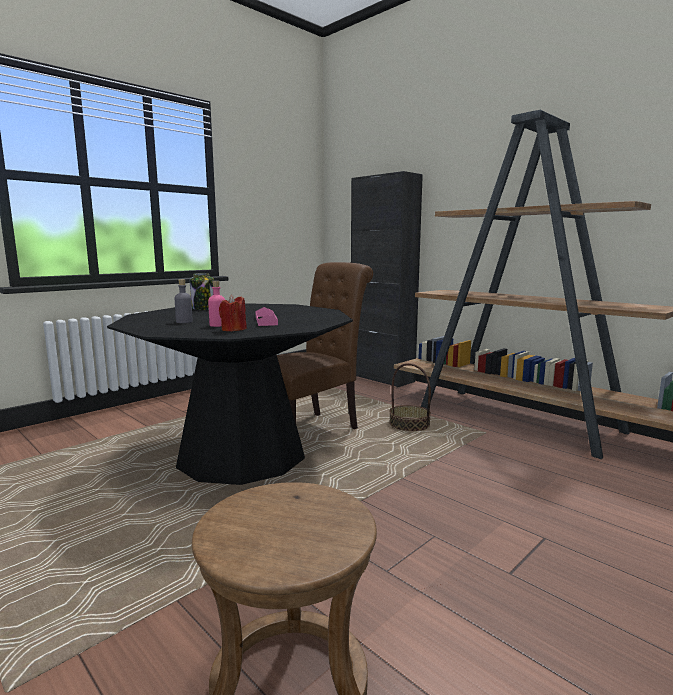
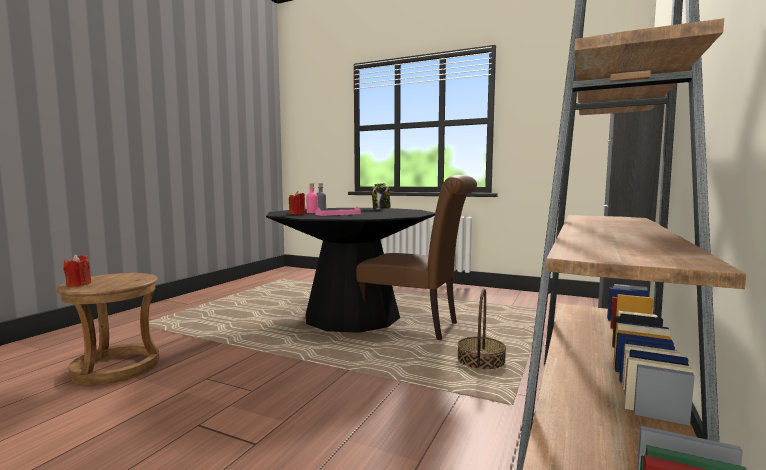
camera: 70 degrees right, 5 degrees down
none -> red candle [63,254,91,287]

